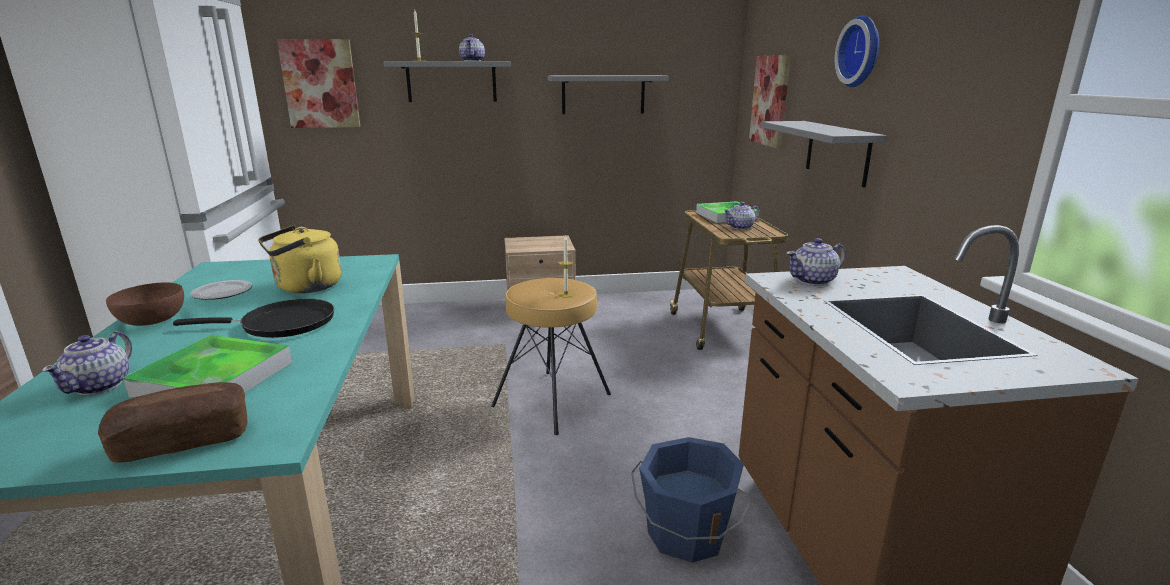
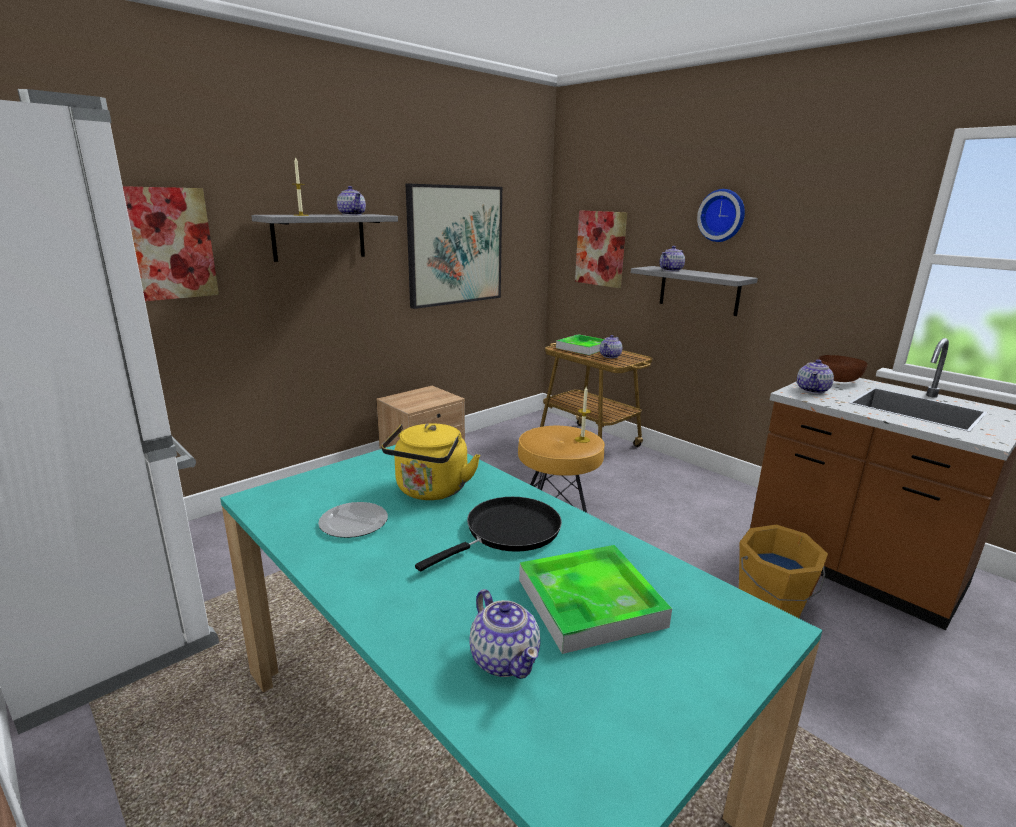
camera: 35 degrees left, 0 degrees up
bread [98,382,247,463] -> none
brown bowl [106,282,184,326] -> brown bowl moved to [818,355,867,382]
grey shelf [548,75,668,114] -> picture [406,184,502,309]
blue bucket [631,437,750,563] -> orange bucket [739,525,828,618]
none -> teapot [660,246,685,271]

